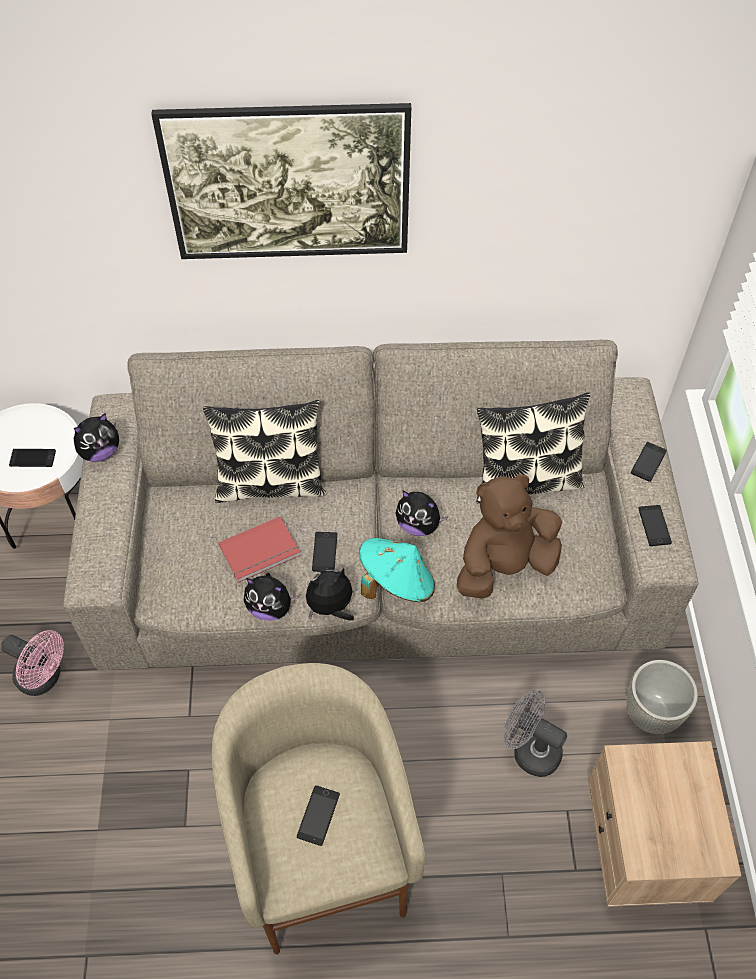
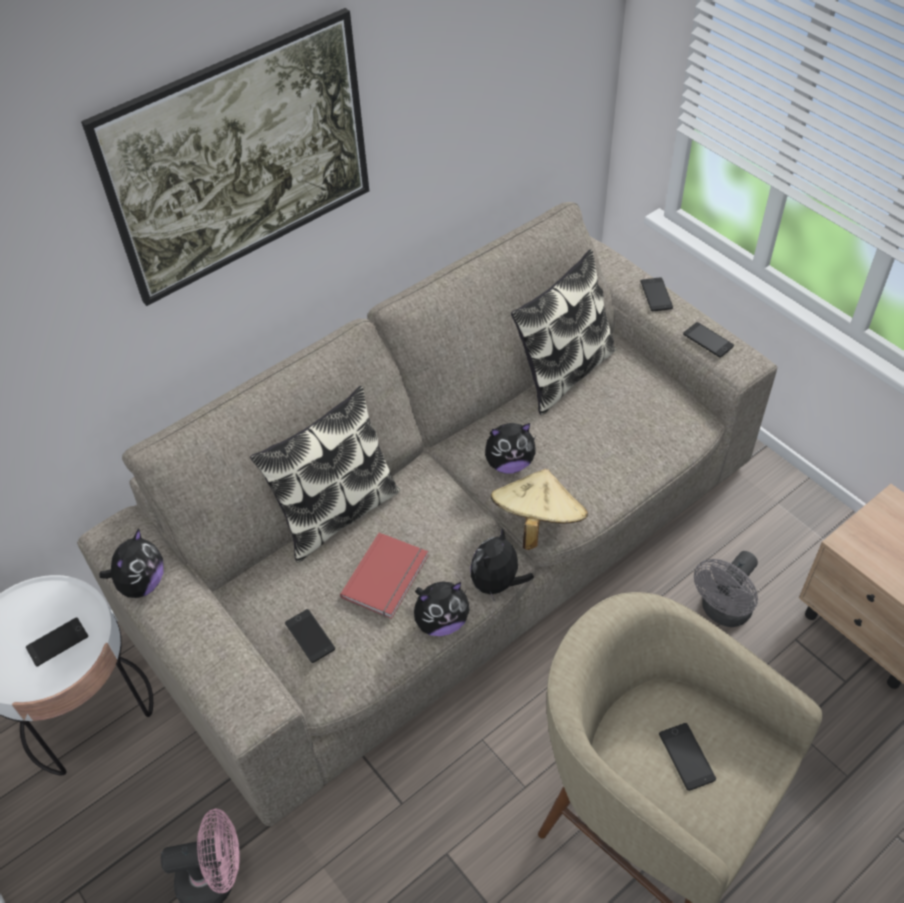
camera: 35 degrees left, 5 degrees down
phone [312,532,337,572] -> phone moved to [285,609,335,663]
turquoise hat [359,538,435,602] -> beige hat [491,469,588,550]
brown plush toy [457,474,562,599] -> none
grey fan [504,690,567,777] -> grey fan turned 45 degrees counterclockwise [694,551,758,627]
grey planter [627,660,698,734] -> none

